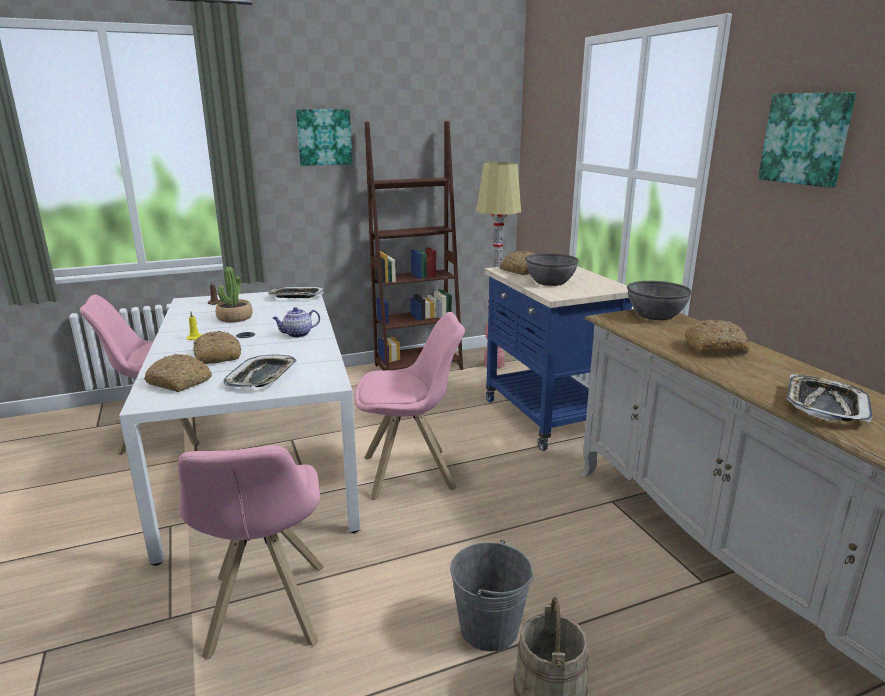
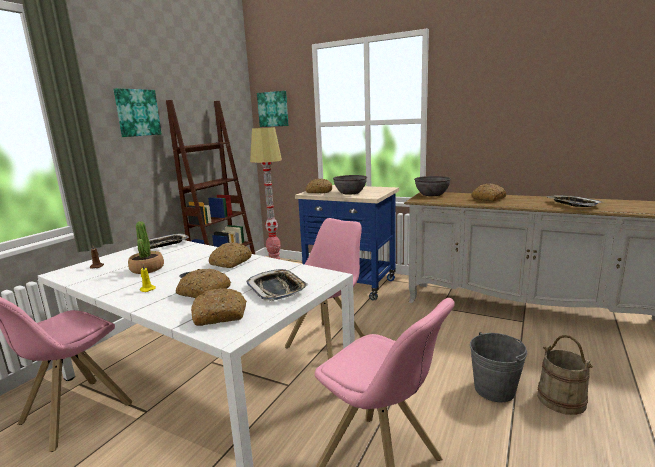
camera: 40 degrees left, 5 degrees down
teapot [272,307,320,338] -> bread [209,242,252,268]
picture [758,92,856,188] -> picture moved to [257,91,288,127]

